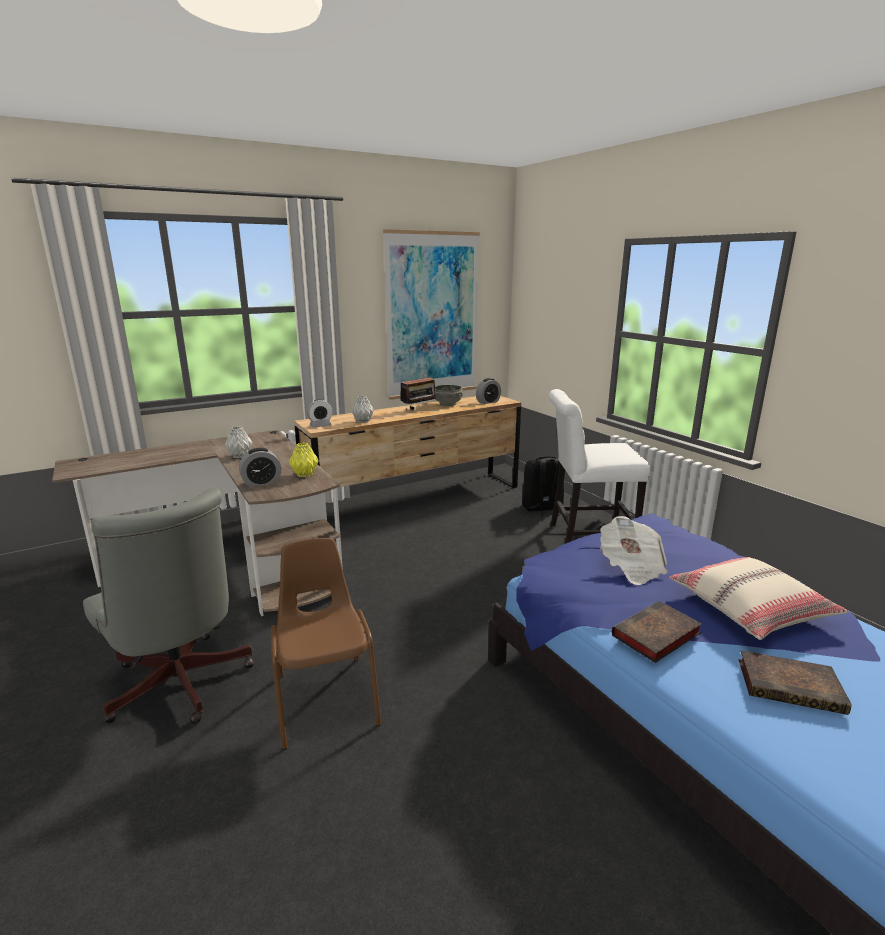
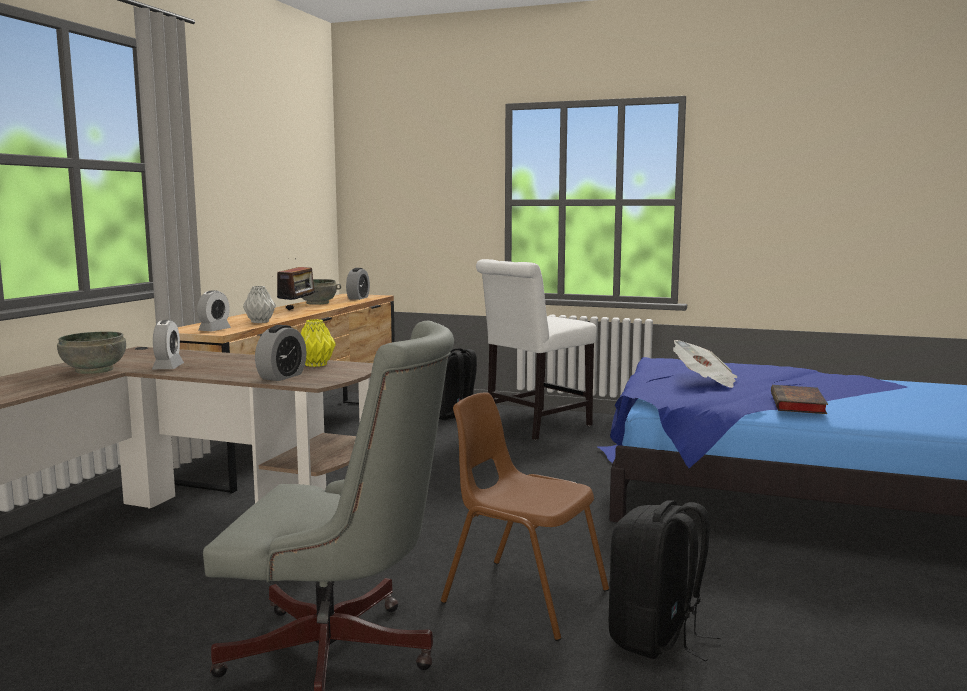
camera: 40 degrees left, 10 degrees down
grey vase [225,427,252,458] -> alarm clock [152,320,184,369]
picture [383,229,480,400] -> none
beige pillow [670,557,848,640] -> none
book [739,650,852,715] -> none
none -> grey bowl [57,331,126,374]
none -> black backpack [609,500,720,661]

